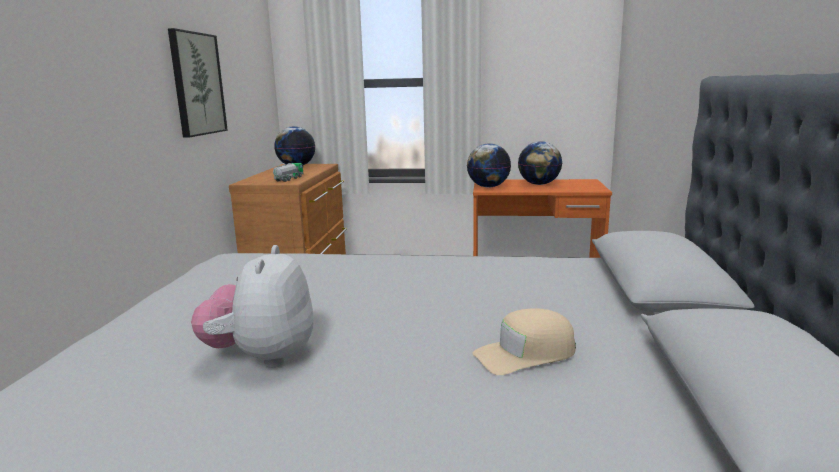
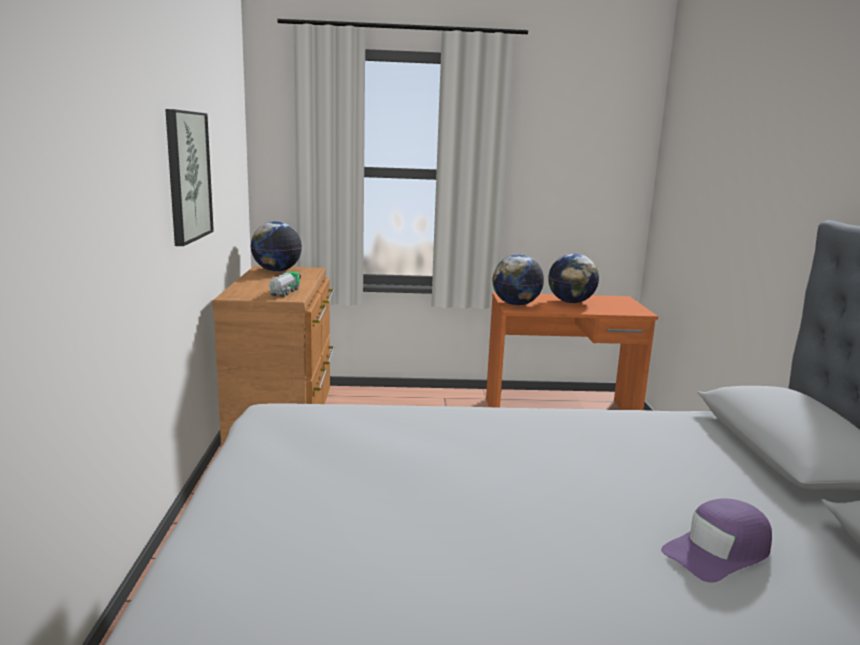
camera: 10 degrees left, 0 degrees up
plush toy [191,245,314,368] -> none
beige cap [472,308,576,375] -> purple cap [661,499,772,583]

